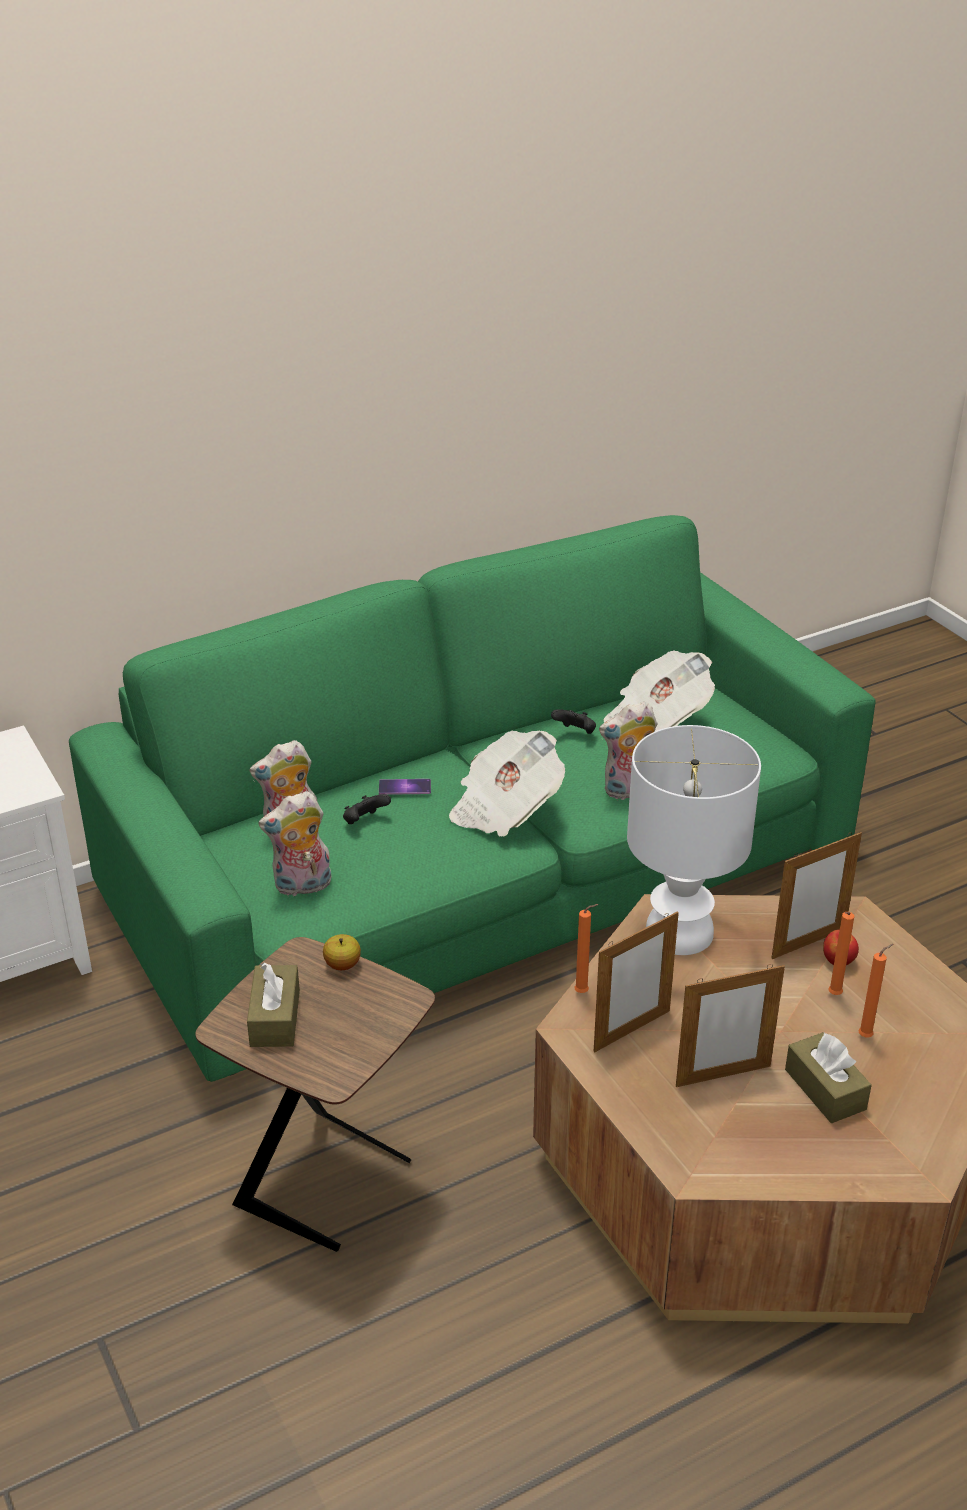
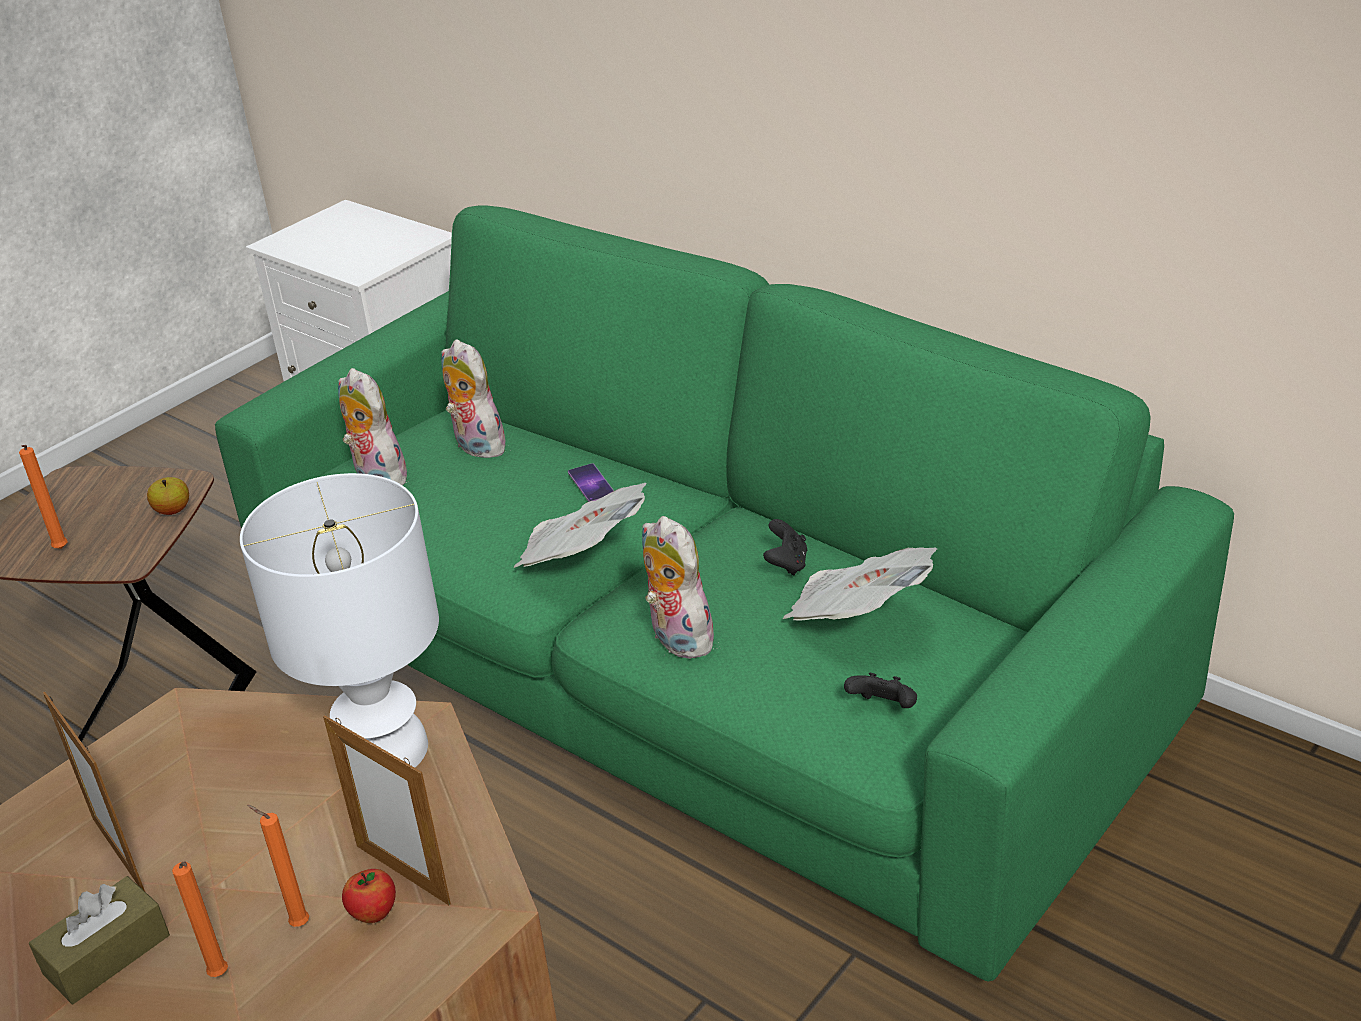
camera: 70 degrees right, 0 degrees up
brown tissue box [247,962,300,1047] -> none
black game controller [343,794,391,824] -> black game controller moved to [844,673,917,708]
orange candle [574,904,598,993] -> orange candle moved to [19,445,68,549]
picture frame [594,911,679,1053] -> none

